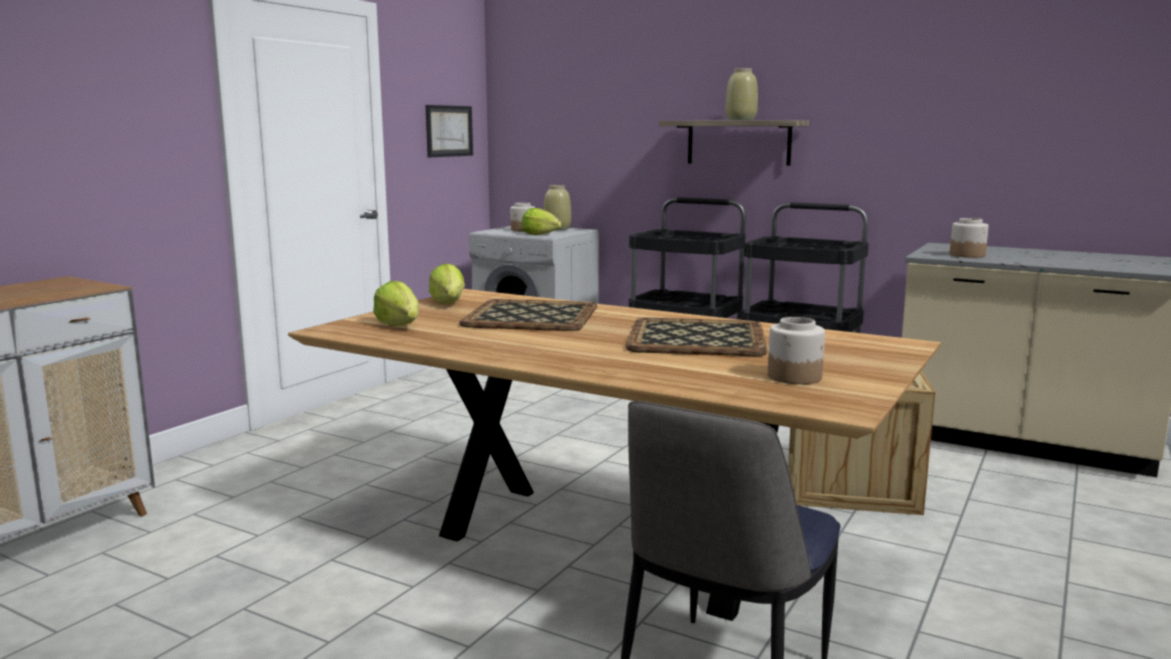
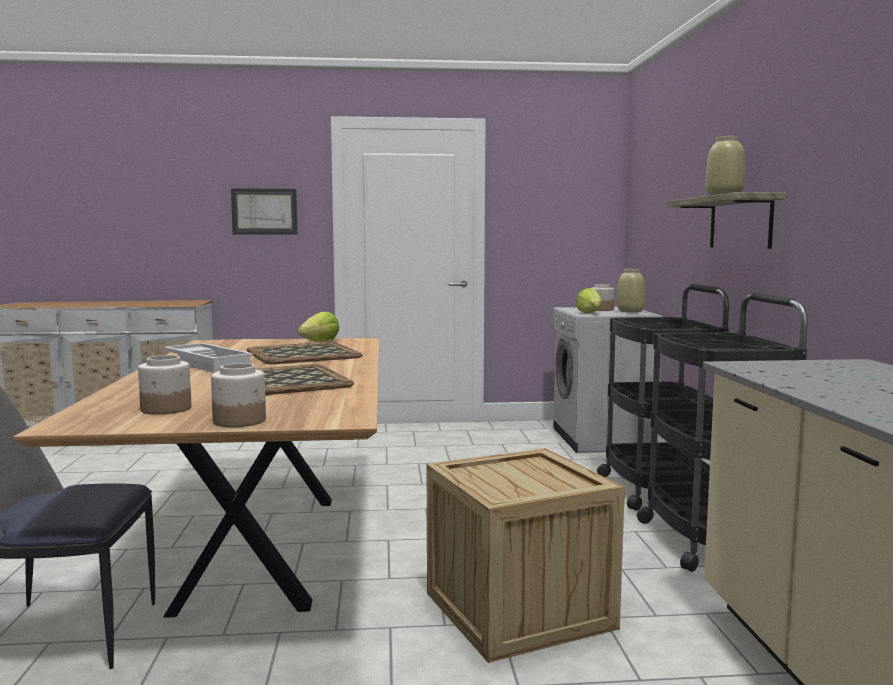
camera: 55 degrees right, 5 degrees down
lettuce [373,281,419,326] -> none
picture [425,105,473,157] -> picture moved to [231,188,297,234]
jar [950,218,989,258] -> jar moved to [211,363,266,427]
none -> white tray [163,343,253,373]

